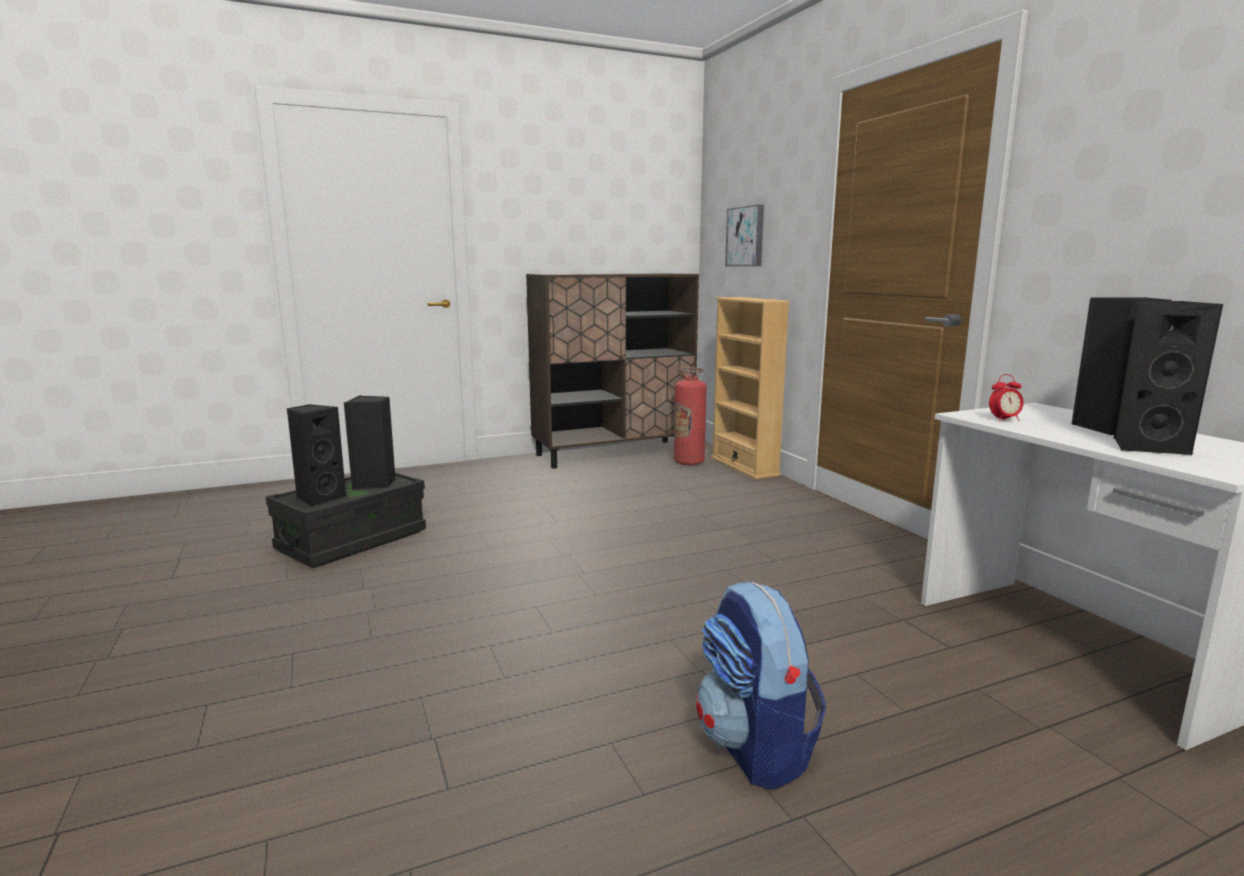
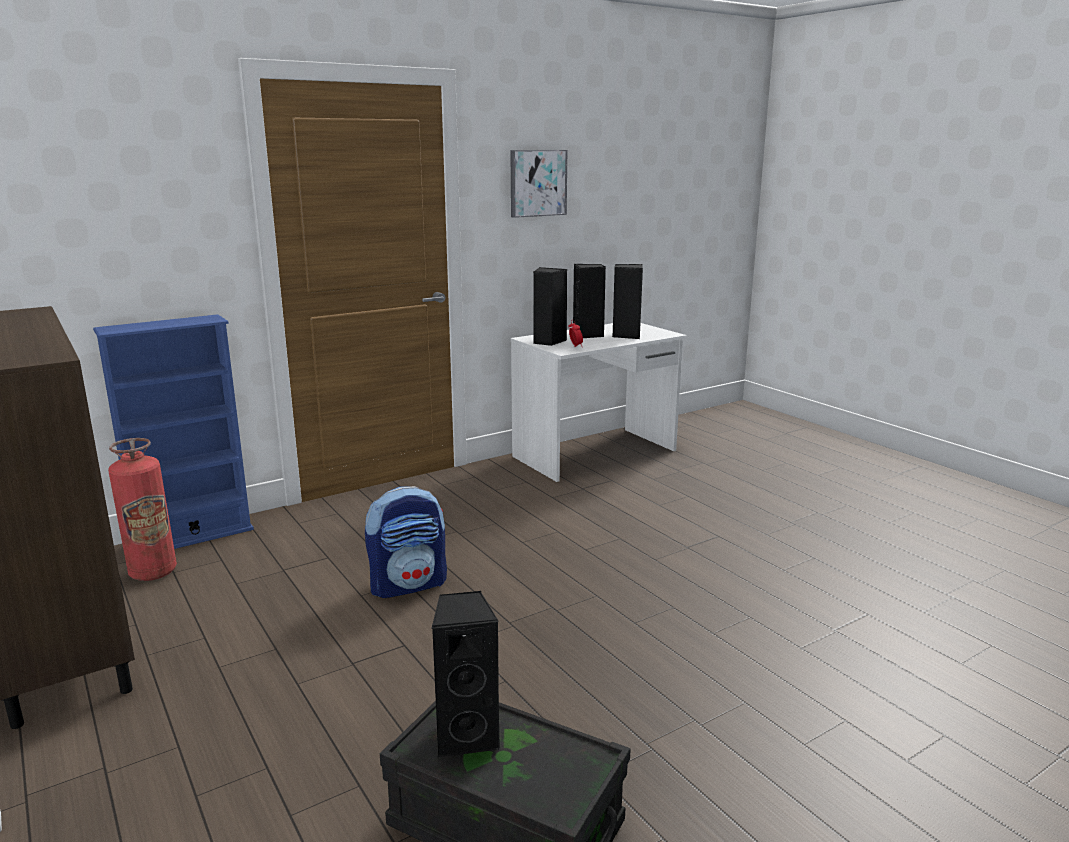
camera: 100 degrees left, 5 degrees up
black speaker [287,404,346,507] -> black speaker moved to [533,267,567,346]
backpack [696,582,826,790] -> backpack moved to [365,486,447,598]
beige bookcase [711,297,790,479] -> blue bookcase [93,314,254,549]
picture [725,205,764,266] -> picture moved to [510,150,567,218]

